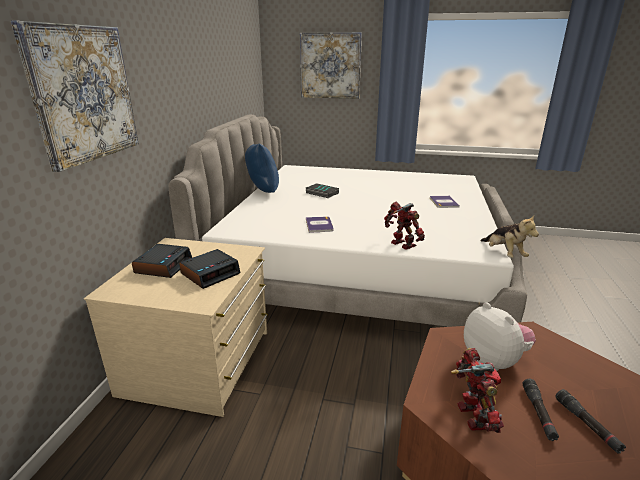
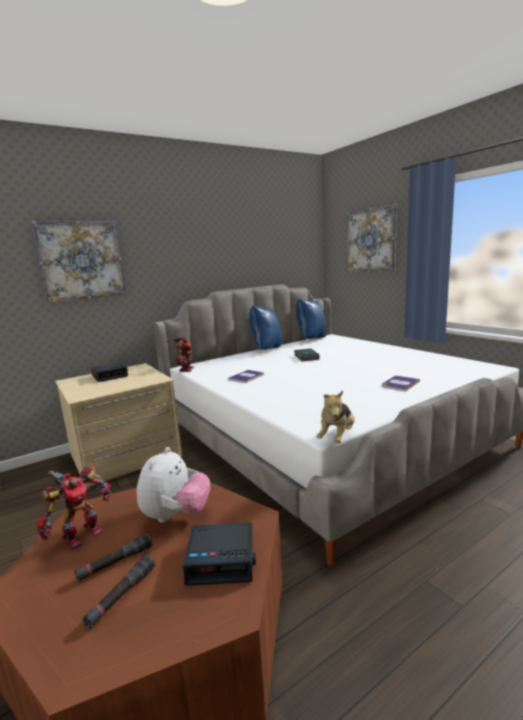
camera: 45 degrees right, 10 degrees down
alarm clock [179,249,240,289] -> alarm clock moved to [183,523,256,586]
toy robot [384,202,425,250] -> toy robot moved to [166,337,195,372]
none -> blue pillow [296,298,326,339]

